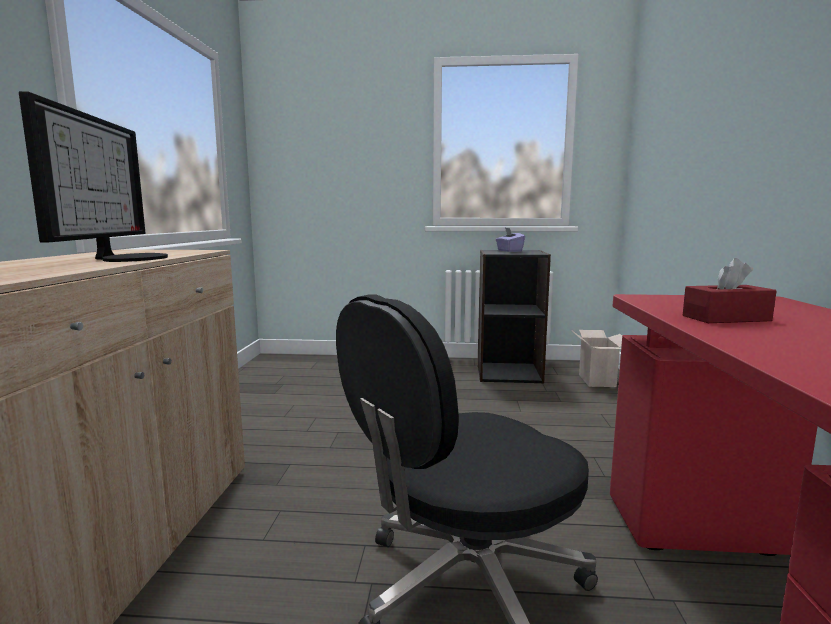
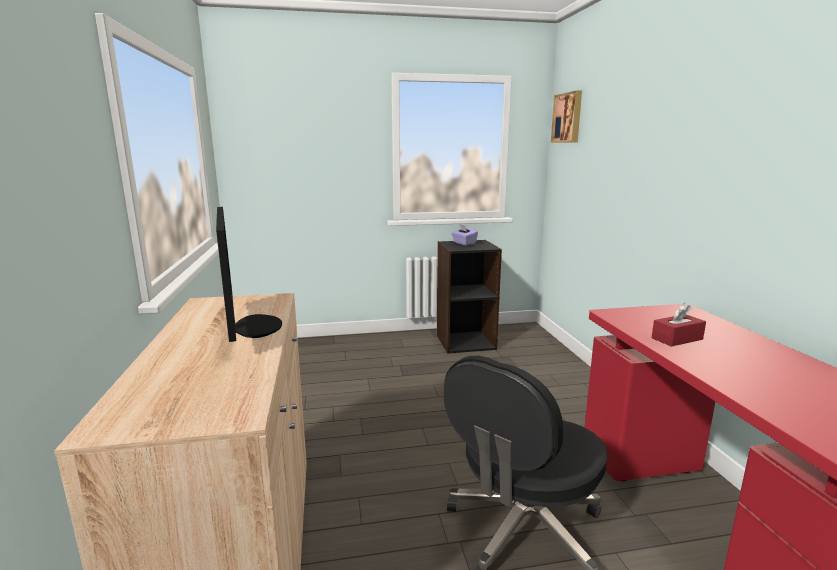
camera: 15 degrees left, 5 degrees up
cardboard box [571,330,622,387] -> none
none -> picture [551,90,582,143]

